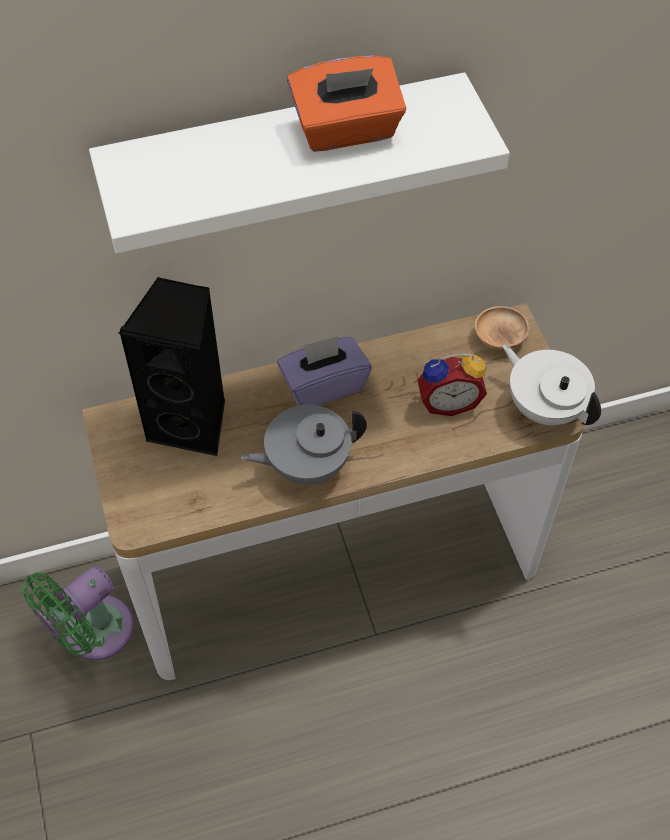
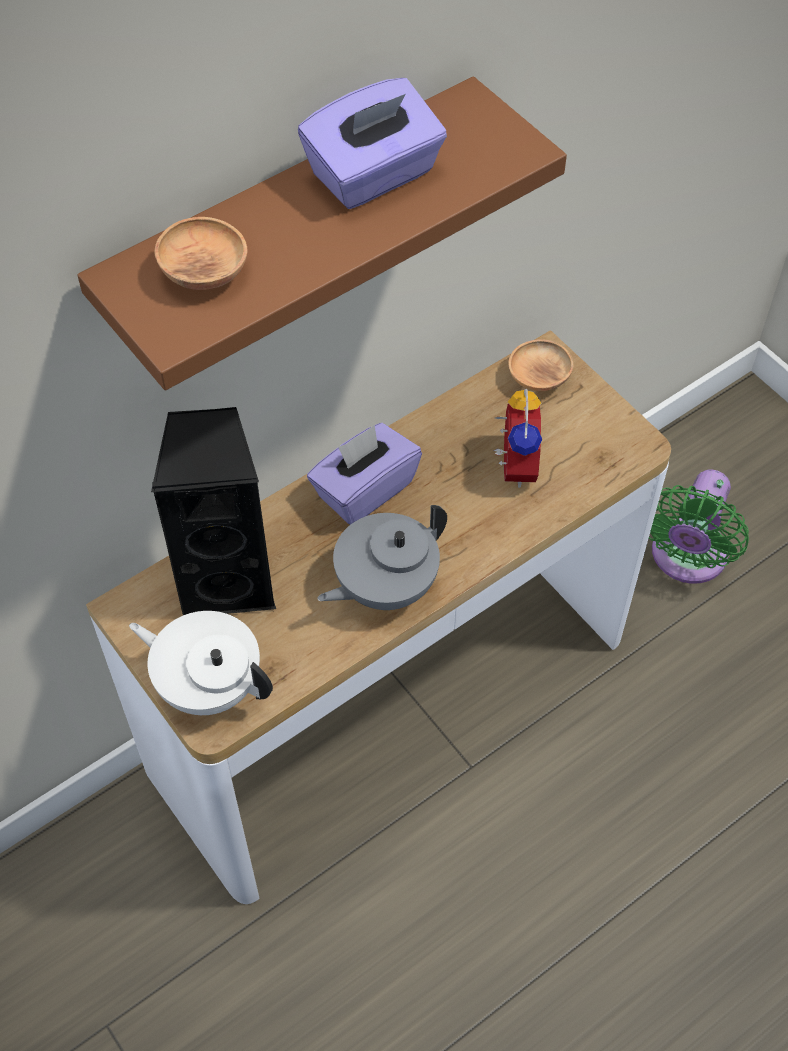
camera: 20 degrees left, 0 degrees up
green fan [21,566,134,660] -> green fan moved to [649,469,749,584]
white shelf [89,72,510,253] -> brown shelf [77,76,567,390]
orange tissue box [287,55,406,152] -> purple tissue box [298,78,447,209]
alarm clock [417,353,487,416] -> alarm clock turned 60 degrees counterclockwise [494,389,542,488]
white teapot [503,344,601,425] -> white teapot moved to [129,611,273,715]
none -> brown bowl [154,217,248,290]

